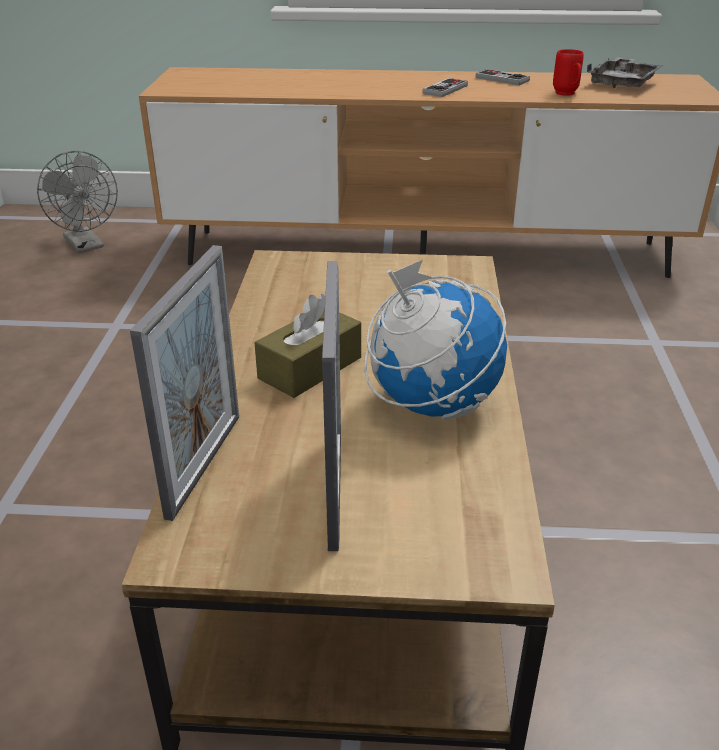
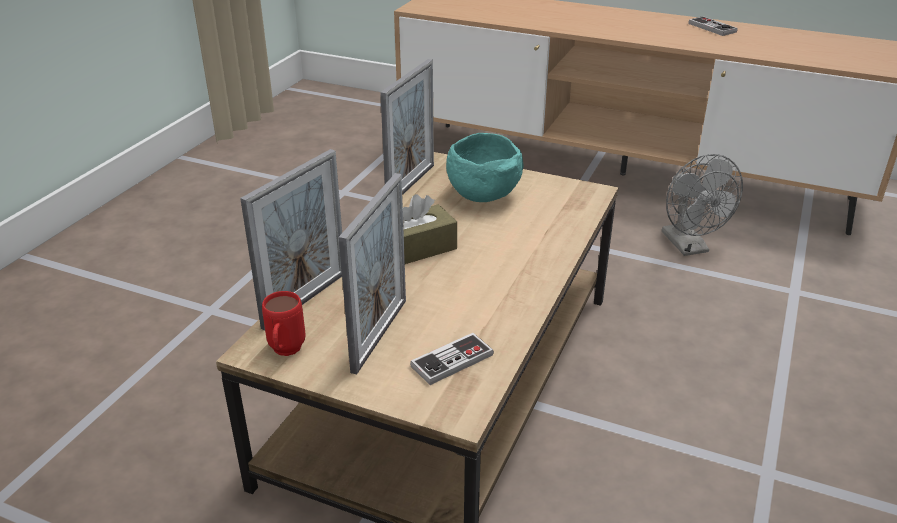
camera: 20 degrees right, 0 degrees up
grey fan [37,151,118,253] -> grey fan moved to [662,154,743,256]
globe [364,260,507,420] -> none
game controller [422,78,468,97] -> game controller moved to [410,333,494,385]
red mug [553,49,584,96] -> red mug moved to [262,291,305,356]
grey tray [587,57,663,88] -> none
none -> picture frame [380,59,434,195]
none -> turquoise bowl [446,133,524,202]

